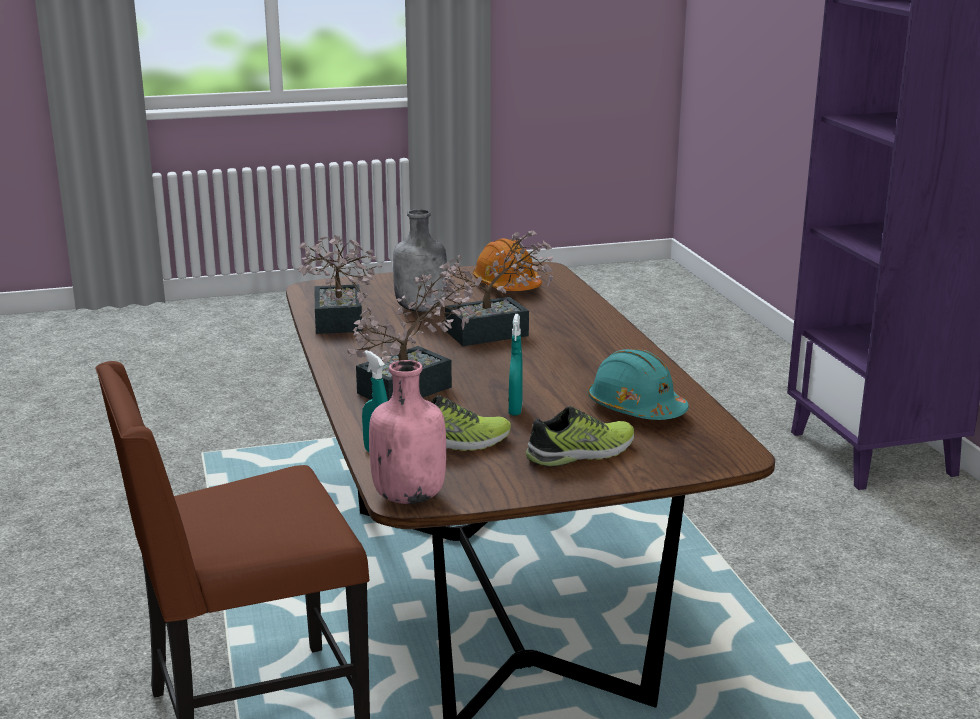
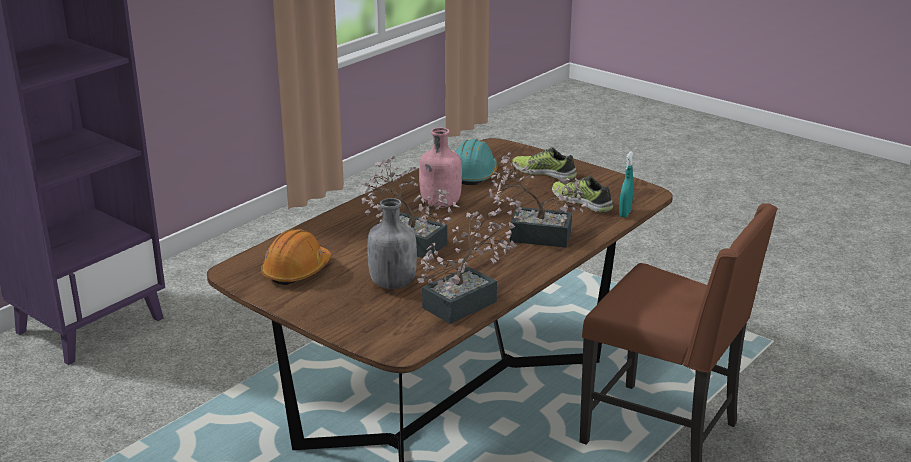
camera: 125 degrees left, 5 degrees up
pink bottle [369,360,446,504] -> pink bottle moved to [419,127,462,208]
turquoise spray bottle [509,314,523,415] -> none

